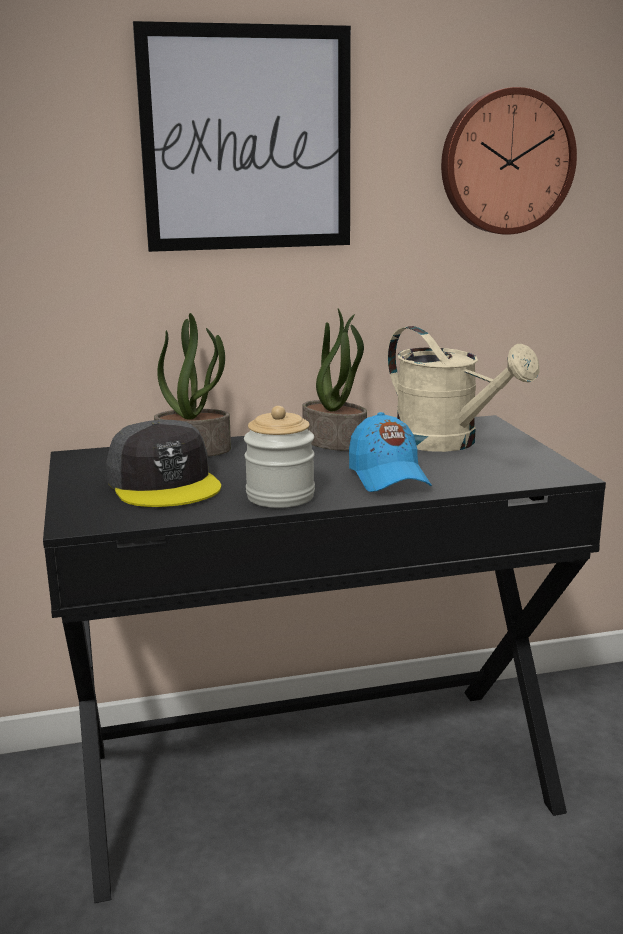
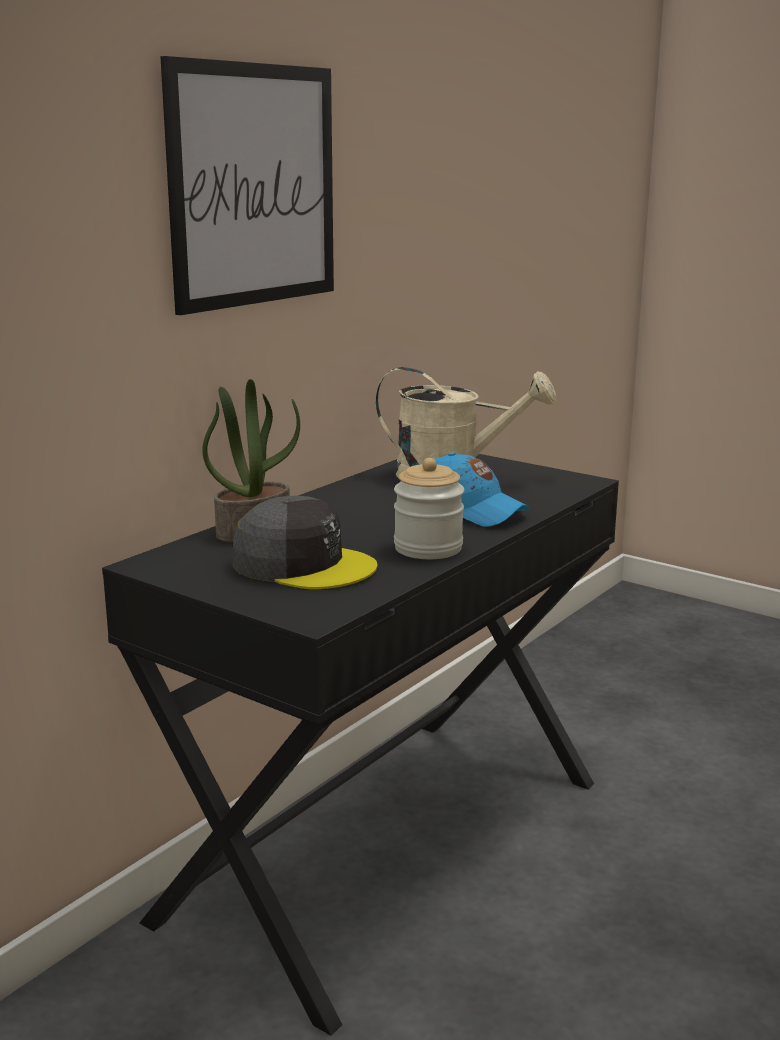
camera: 40 degrees left, 0 degrees up
potted plant [302,308,367,451] -> none
wall clock [441,87,577,235] -> none

